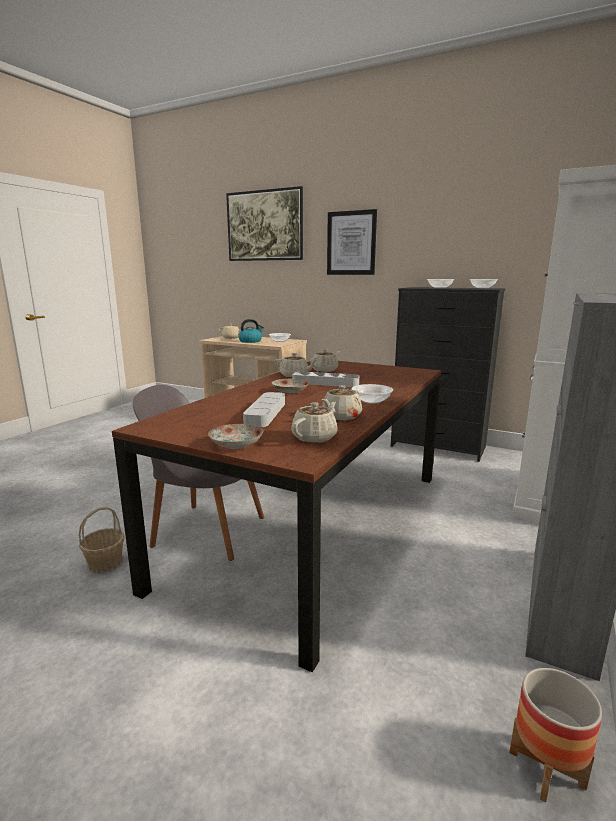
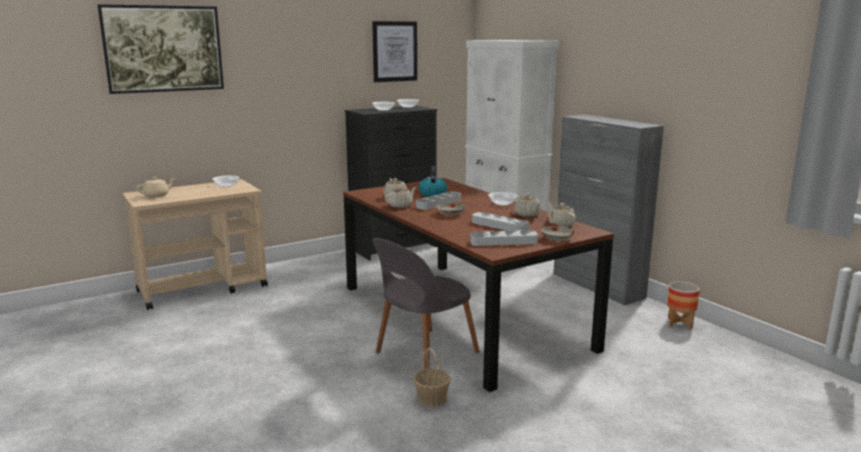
camera: 60 degrees left, 0 degrees up
kettle [238,319,264,343] -> kettle moved to [419,167,448,196]
picture [327,209,377,275] -> picture moved to [372,21,417,82]
none -> grey tray [470,230,538,246]

